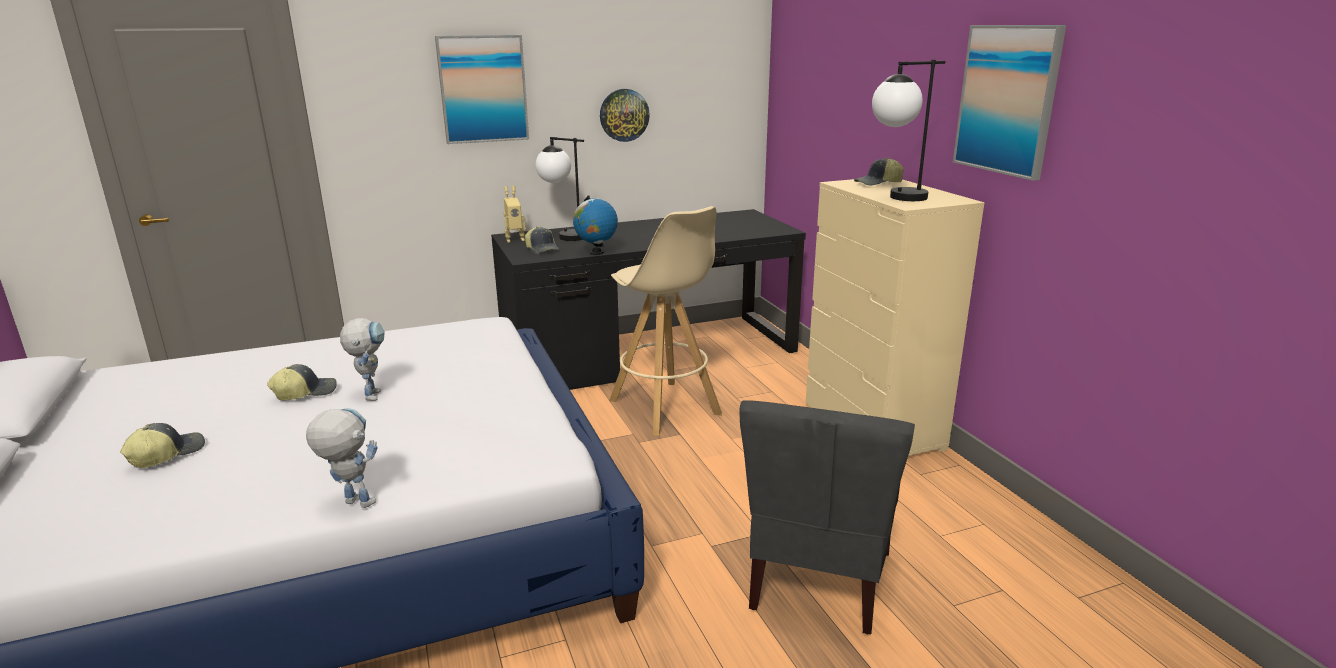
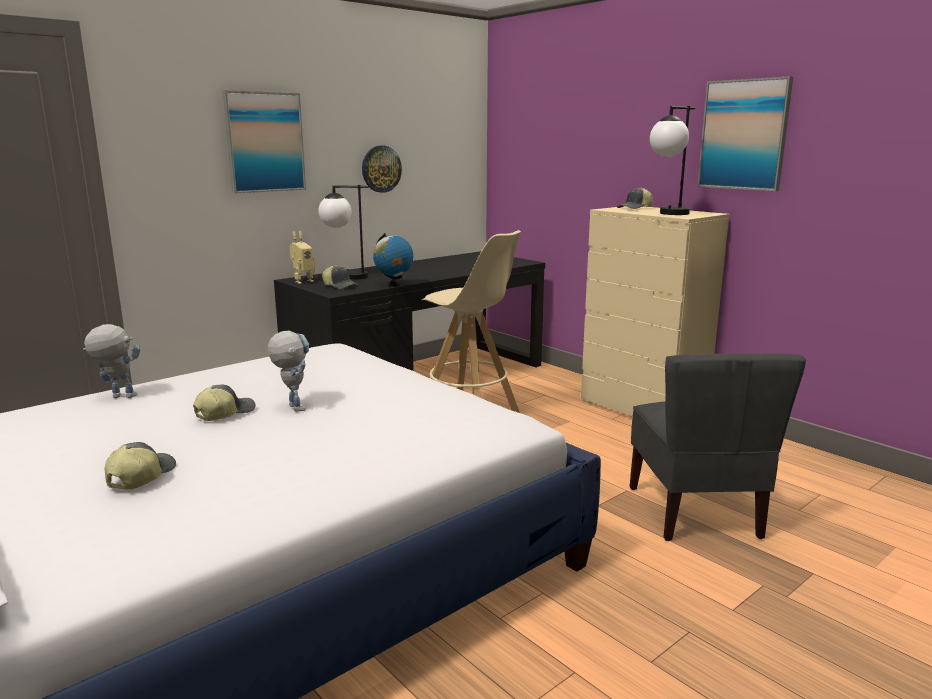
camera: 20 degrees left, 5 degrees down
toy robot [306,408,378,508] -> toy robot moved to [83,324,140,398]

